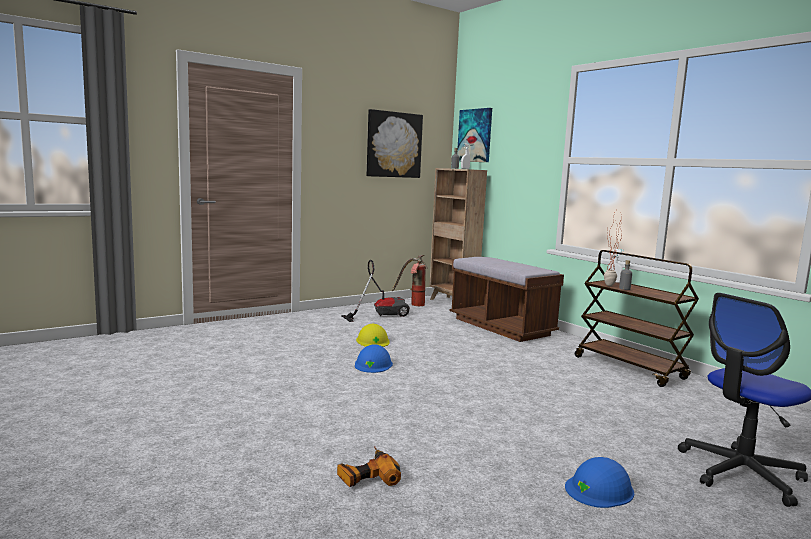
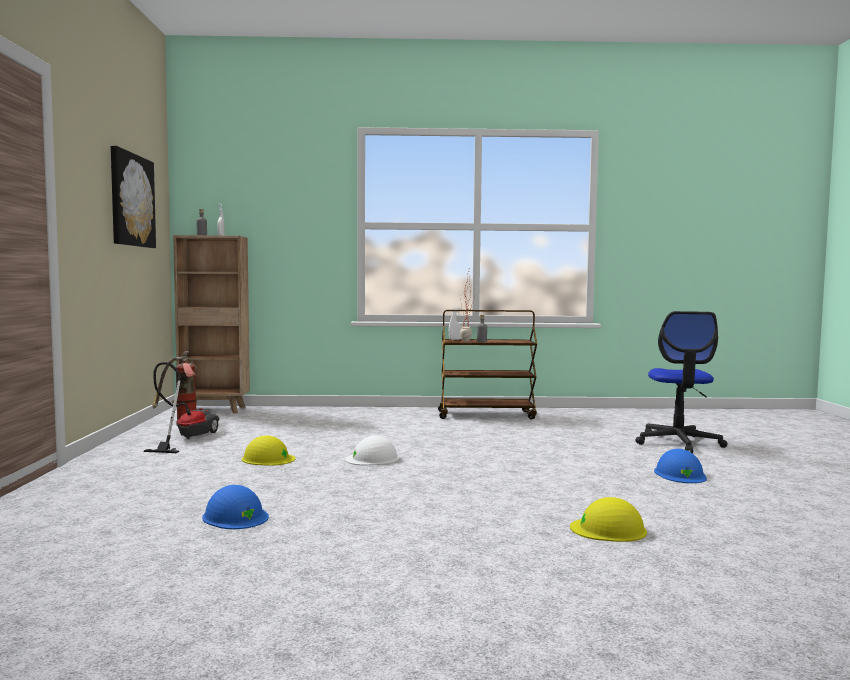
camera: 55 degrees left, 5 degrees down
power drill [337,446,401,487] -> yellow hard hat [570,497,647,542]
blue hard hat [355,344,393,373] -> blue hard hat moved to [202,485,269,529]
brown bench [450,257,564,342] -> none
picture [457,108,492,162] -> none
none -> white hard hat [345,436,399,465]

